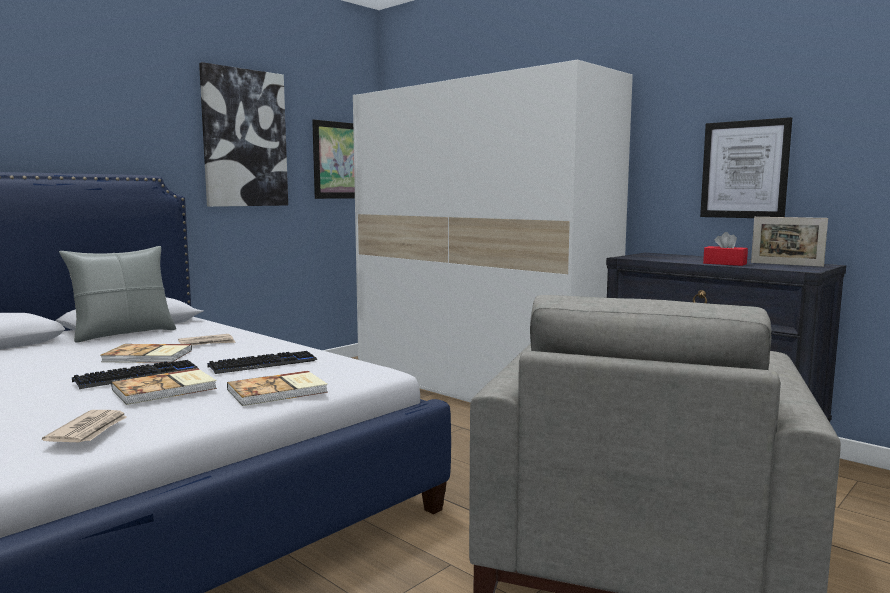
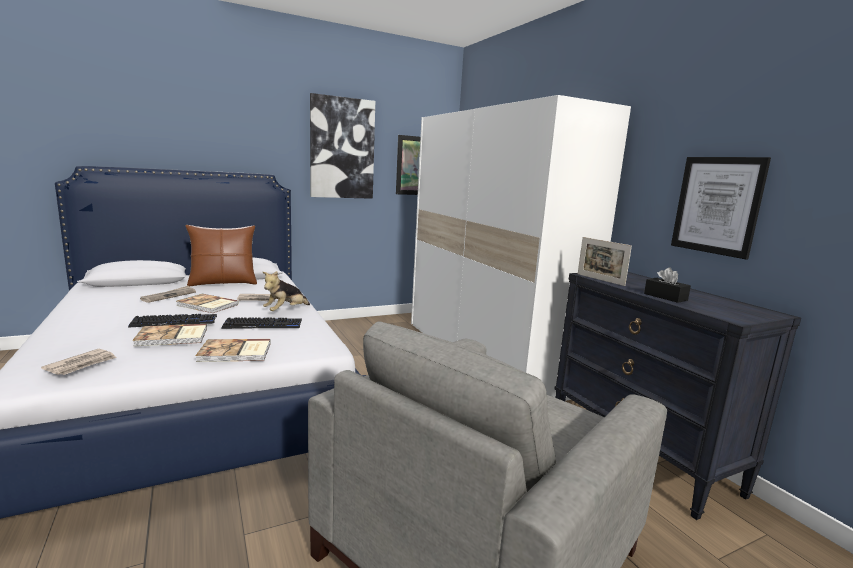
camera: 20 degrees right, 5 degrees up
grey pillow [59,246,176,343] -> brown pillow [185,225,257,286]
red tissue box [703,232,748,266] -> black tissue box [644,267,691,303]
picture frame [751,217,828,267] -> picture frame moved to [578,237,632,286]
none -> newspaper [140,286,196,303]
none -> plush toy [263,271,310,311]

